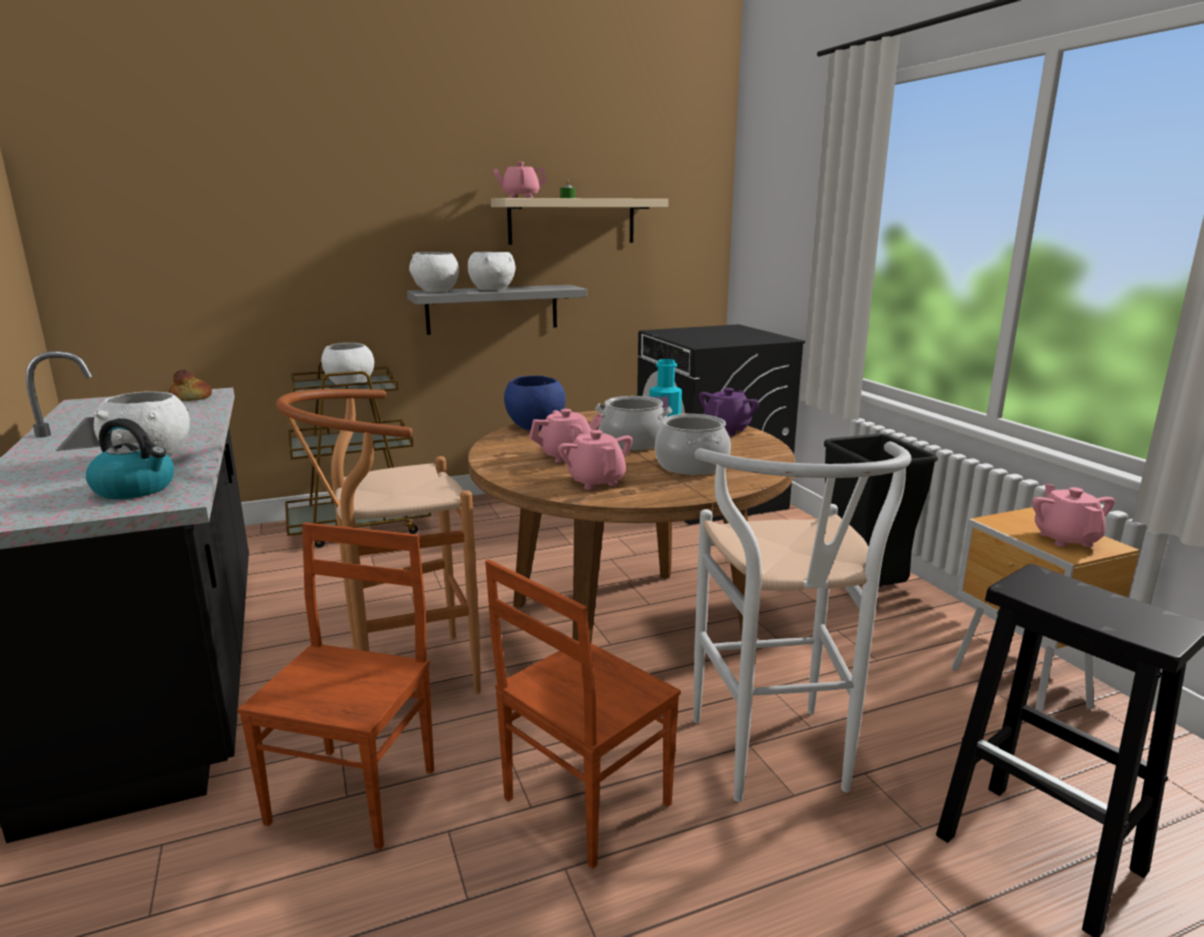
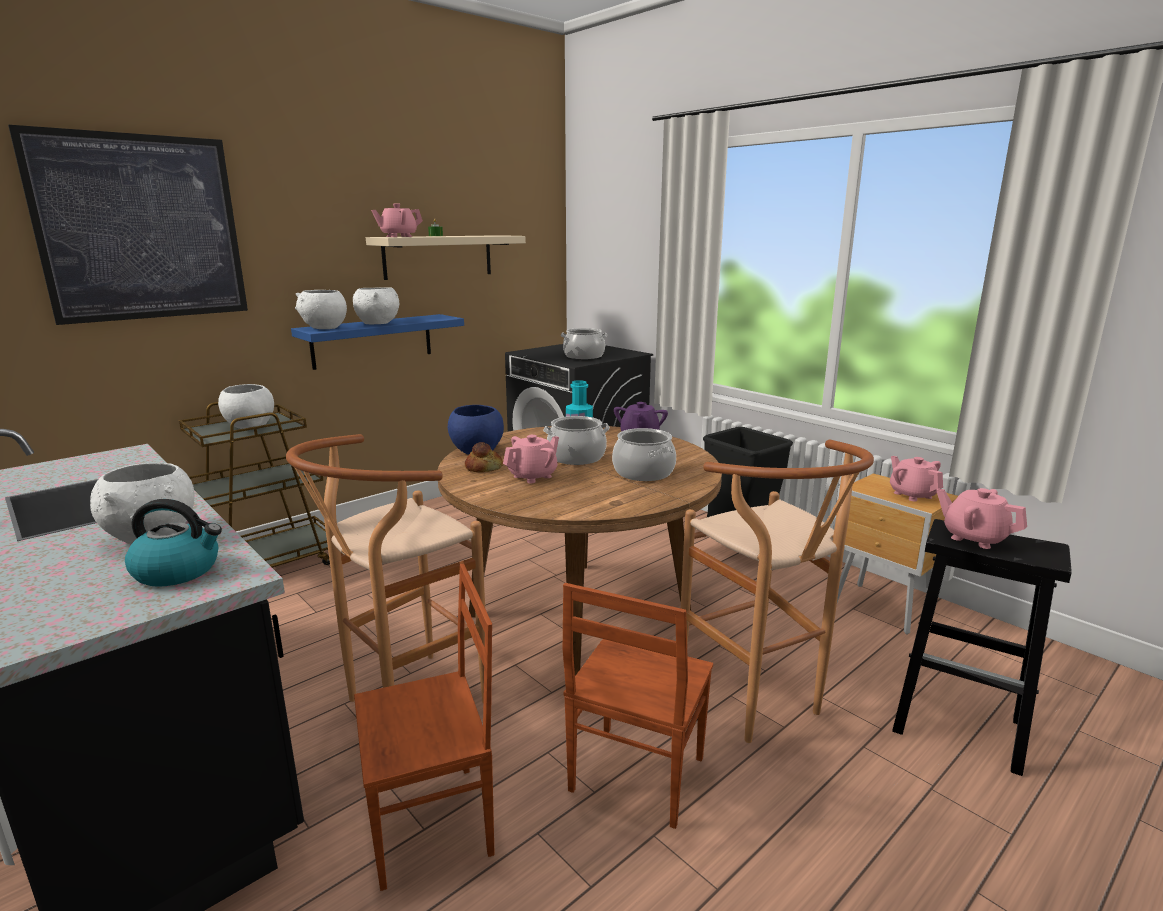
camera: 20 degrees left, 0 degrees up
bread [168,370,212,401] -> bread moved to [465,442,503,472]
brown chair [237,522,434,850] -> brown chair turned 75 degrees clockwise [354,564,495,891]
grey shelf [407,285,587,335] -> blue shelf [291,314,464,370]
pink teapot [558,430,633,490] -> pink teapot moved to [936,488,1027,549]
white stool [694,441,912,802] -> brown stool [681,440,874,743]
none -> picture [8,125,248,325]
none -> cooking pot [561,328,608,360]

